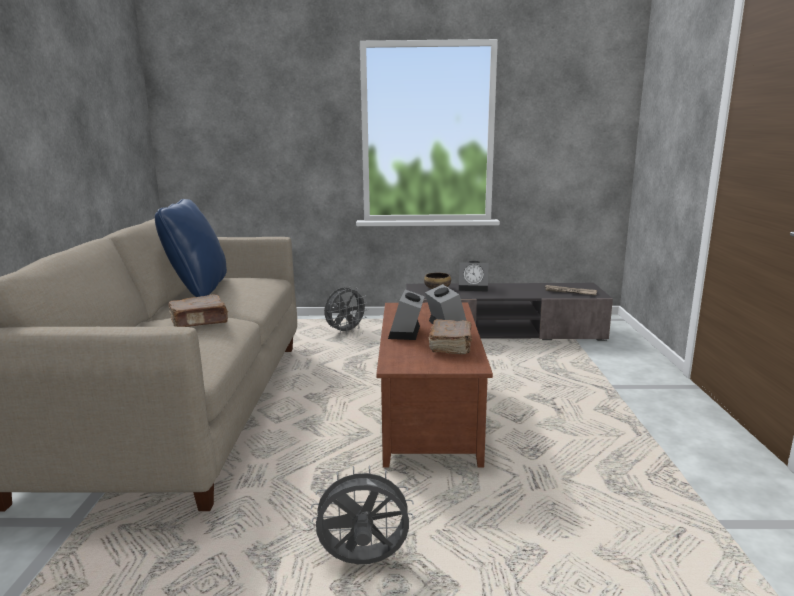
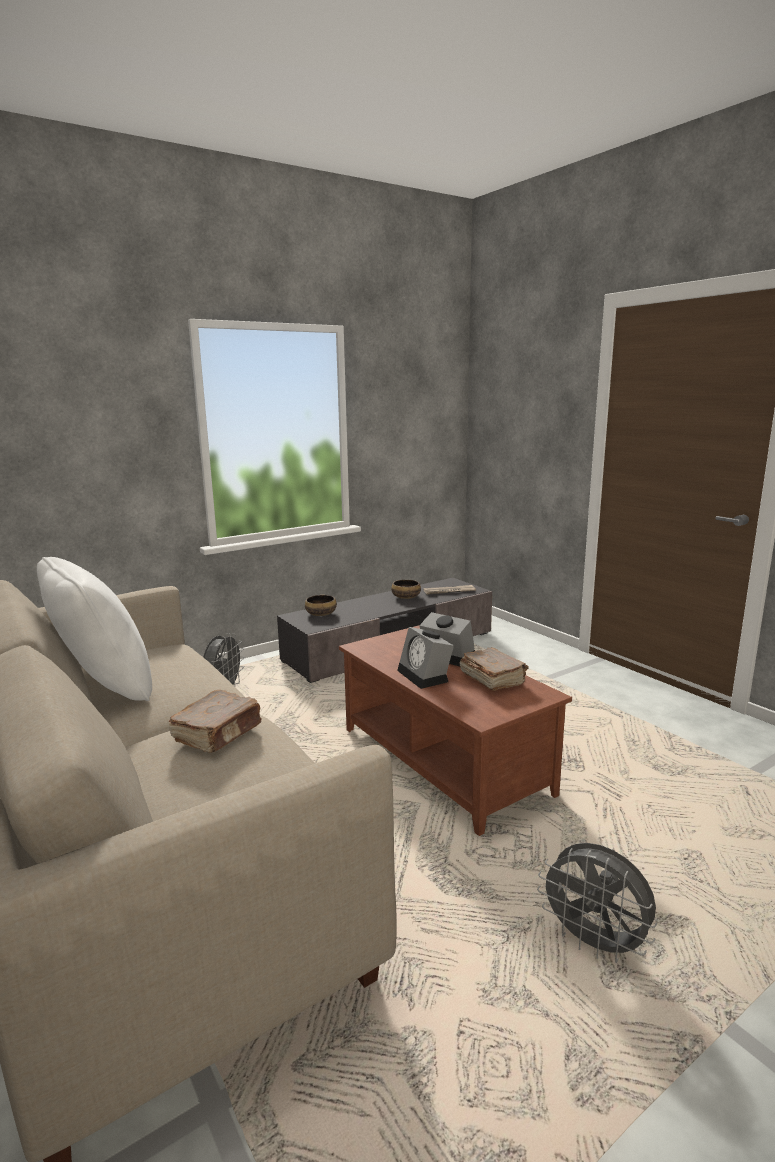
camera: 35 degrees left, 0 degrees up
blue pillow [155,199,227,297] -> white pillow [37,557,152,701]
grey fan [311,465,414,564] -> grey fan turned 105 degrees counterclockwise [537,843,658,963]
alarm clock [459,261,489,292] -> none
none -> bowl [391,580,421,599]

